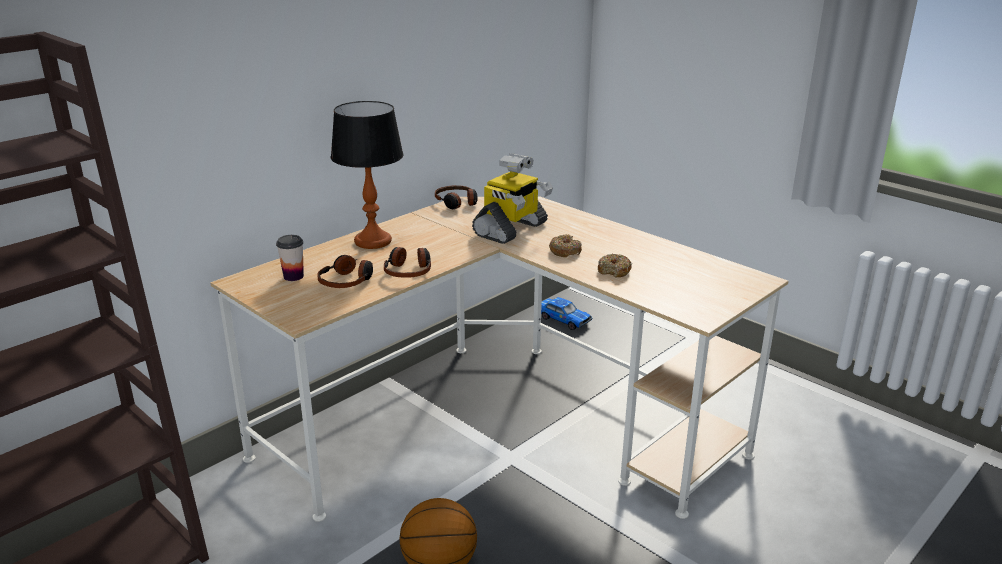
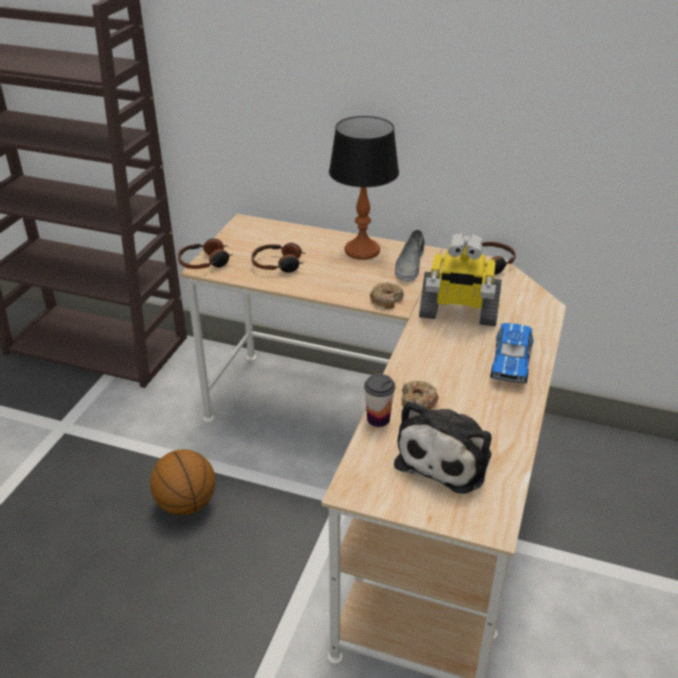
camera: 65 degrees right, 10 degrees up
cup [276,235,304,281] -> cup moved to [364,374,395,427]
headphones [384,247,431,278] -> headphones moved to [178,238,233,269]
toy car [541,297,592,330] -> toy car moved to [490,323,533,384]
donut [549,235,582,257] -> donut moved to [370,283,404,309]
none -> plush toy [394,400,492,494]
none -> grey shoe [395,230,424,282]

